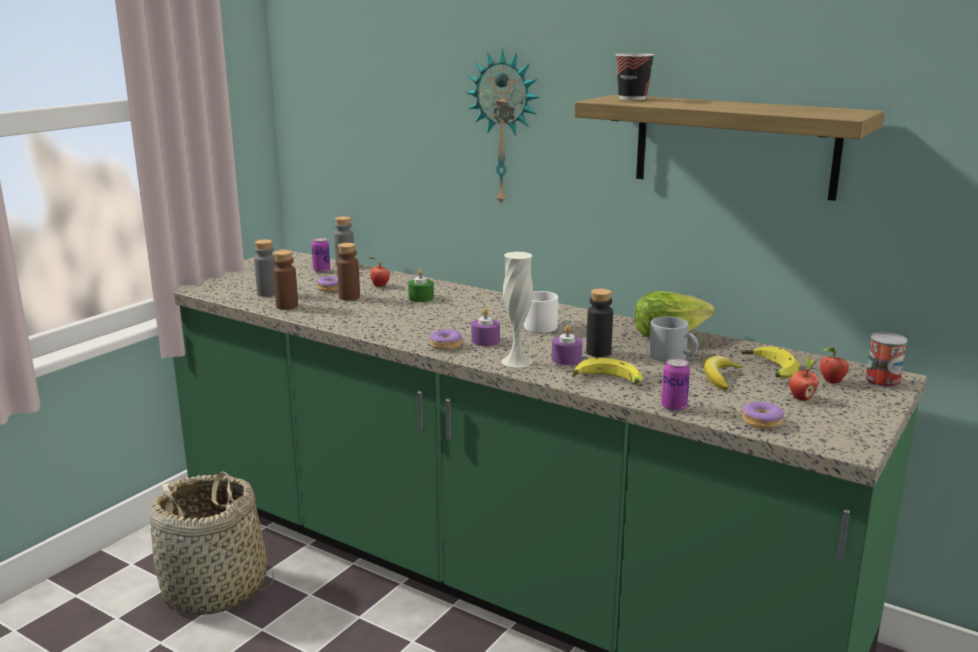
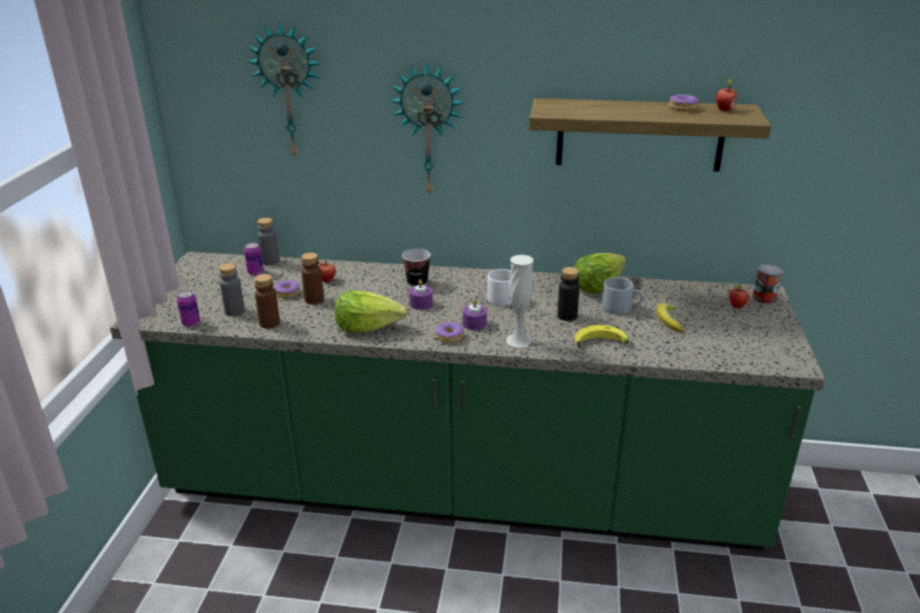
camera: 25 degrees left, 10 degrees up
basket [150,472,273,615] -> none
green candle [408,269,434,302] -> none
purple candle [552,325,583,365] -> purple candle moved to [409,279,433,310]
cup [615,53,654,100] -> cup moved to [402,249,431,287]
can [661,358,690,411] -> can moved to [177,290,200,327]
banana [741,346,800,379] -> none
donut [742,401,784,429] -> donut moved to [669,94,699,111]
apple [789,358,819,401] -> apple moved to [716,78,737,111]
none -> wall clock [247,21,321,158]
none -> lettuce [335,290,407,333]

